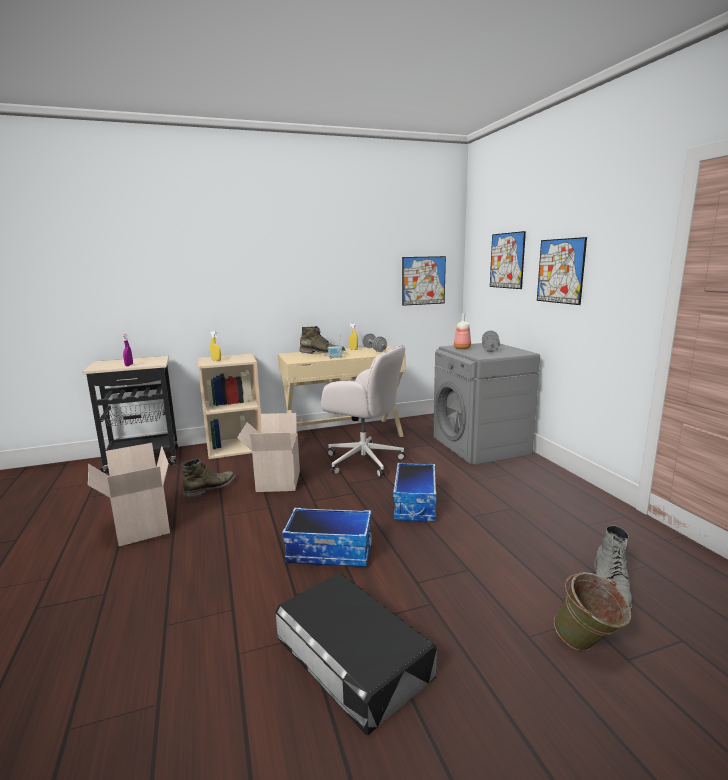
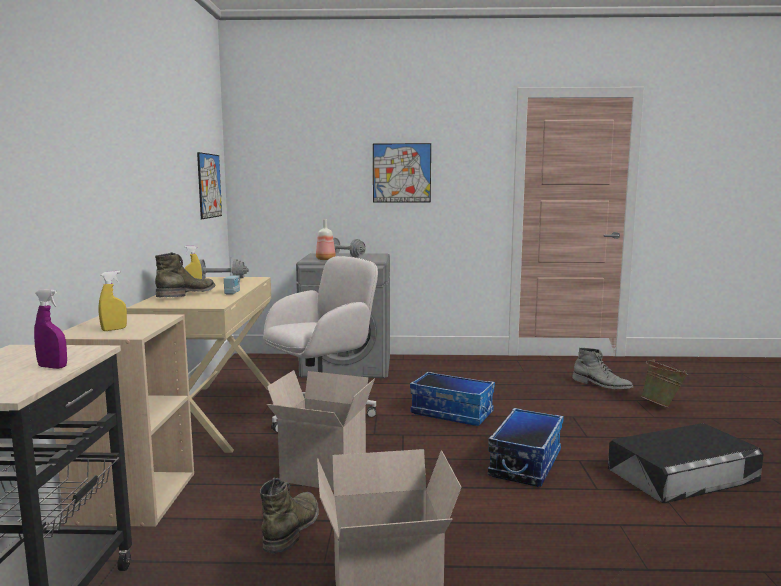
camera: 70 degrees left, 5 degrees down
green boot [182,458,235,498] -> green boot turned 45 degrees clockwise [260,477,319,554]
picture [490,231,526,289] -> none

